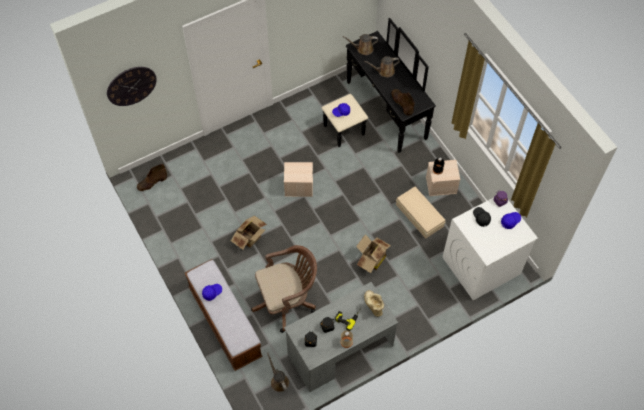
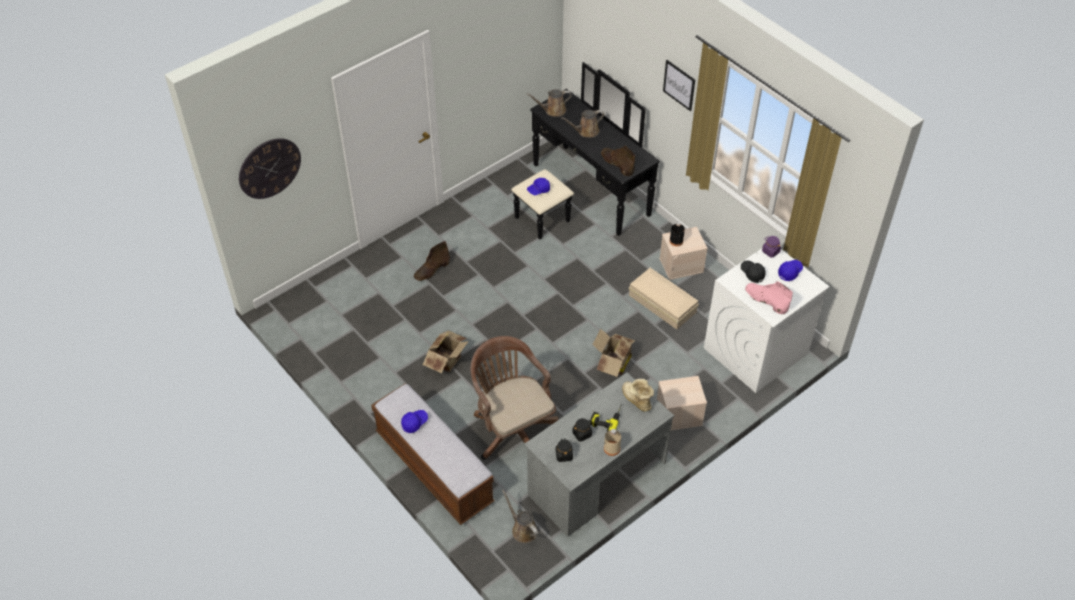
camera: 10 degrees left, 10 degrees down
brown boot [137,164,167,191] -> brown boot moved to [414,241,450,281]
brown office chair [251,245,317,333] -> brown office chair turned 90 degrees counterclockwise [470,336,559,460]
beige storage box [284,162,313,197] -> beige storage box moved to [657,376,707,430]
none -> picture [663,60,695,111]
none -> pink boot [745,281,793,314]

